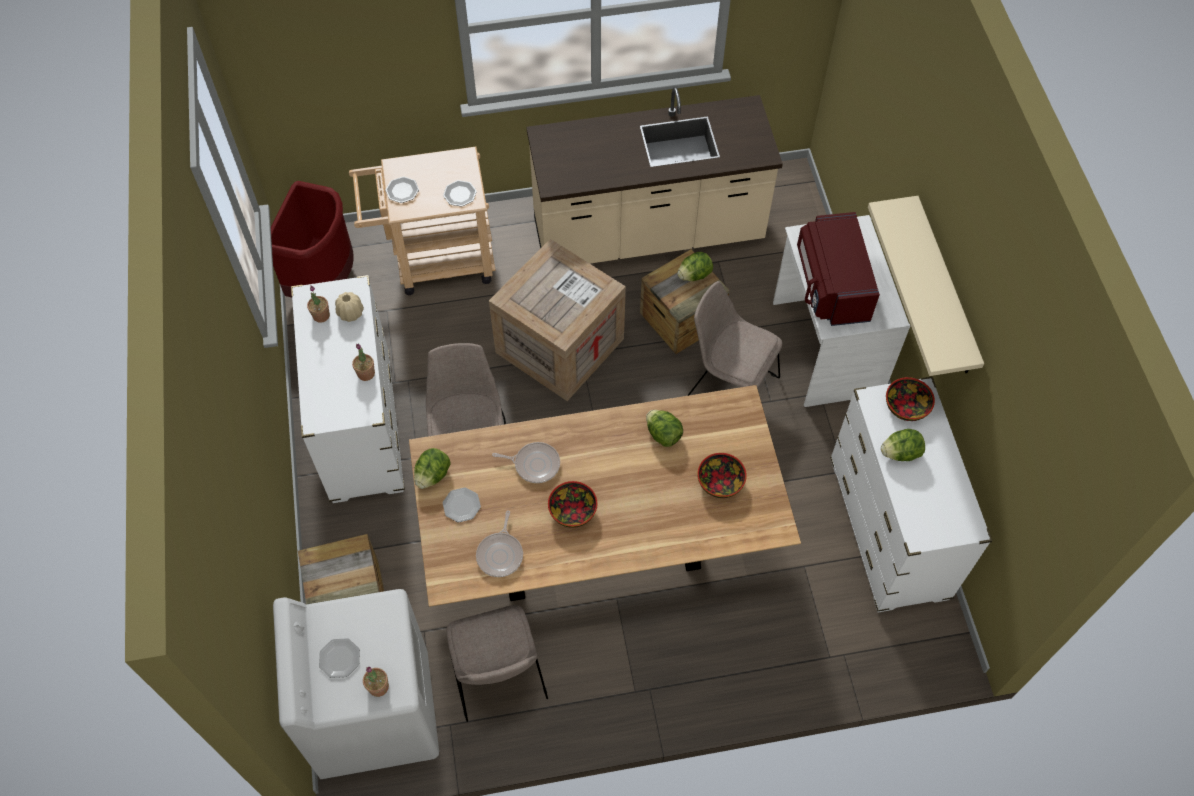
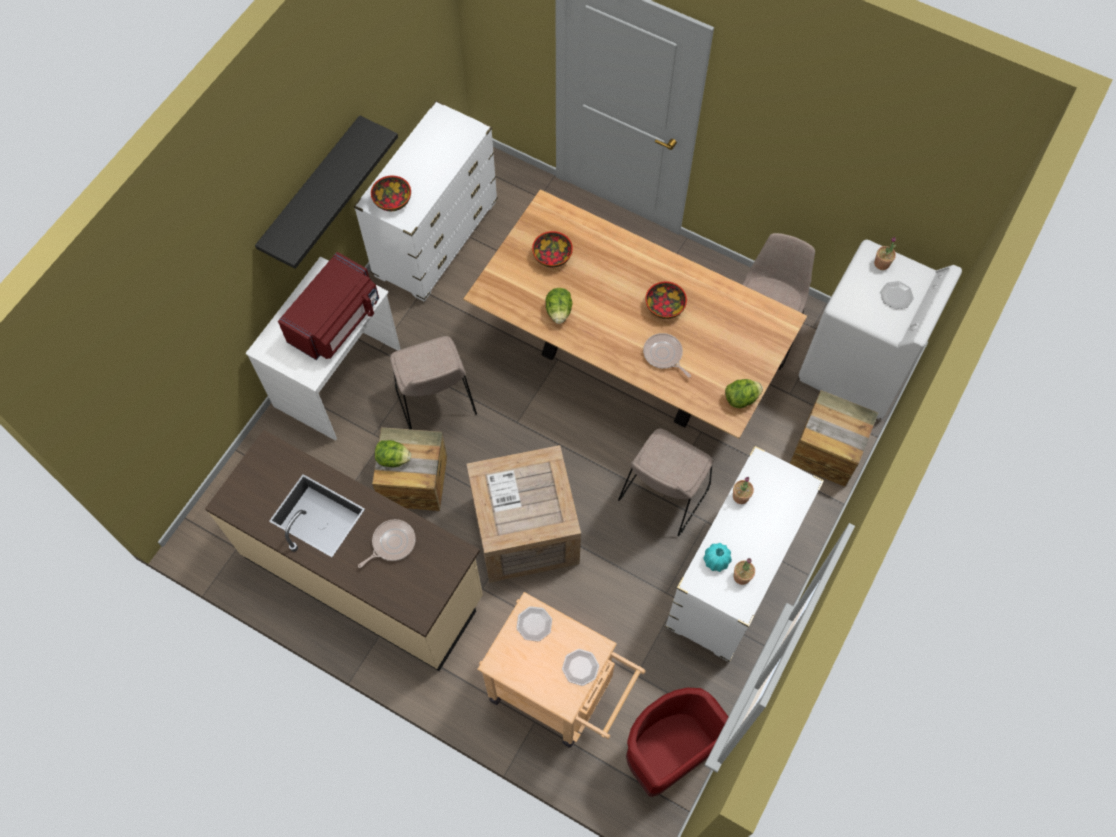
camera: 140 degrees left, 5 degrees up
beige vase [335,292,364,322] -> turquoise vase [703,543,732,572]
plate [443,487,481,522] -> none
frying pan [476,510,523,577] -> frying pan moved to [358,519,416,568]
beige shelf [868,196,984,376] -> black shelf [255,115,398,269]
lettuce [881,429,925,461] -> none

